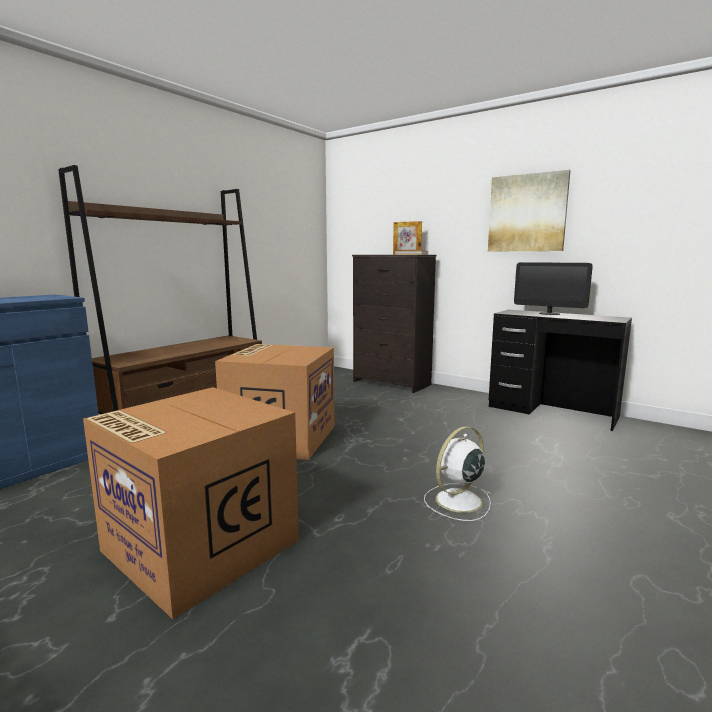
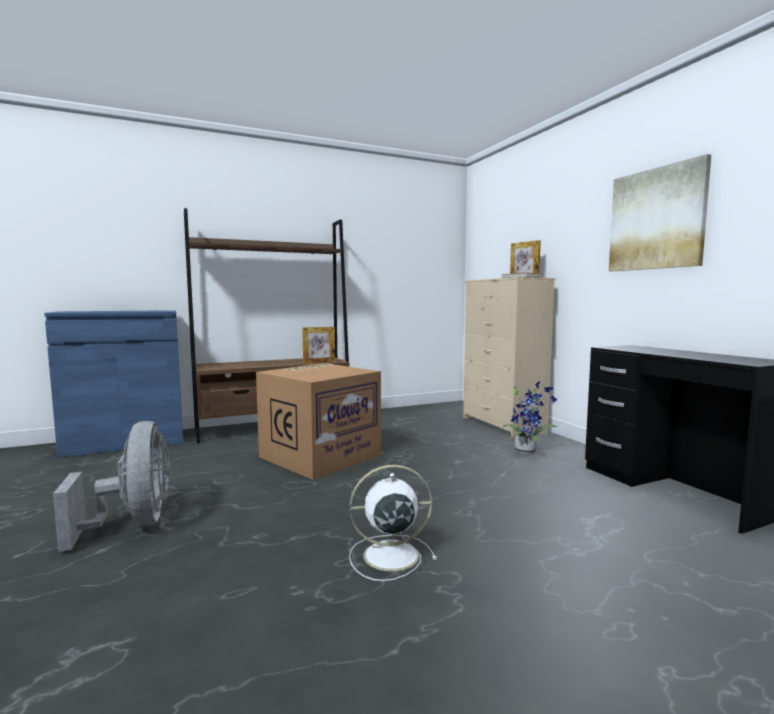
camera: 30 degrees right, 5 degrees down
cardboard box [83,387,299,619] -> grey fan [53,421,171,552]
black dresser [352,255,437,393] -> beige dresser [463,277,555,439]
monitor [514,262,593,315] -> none
none -> picture frame [302,327,335,364]
none -> potted plant [503,381,557,454]

